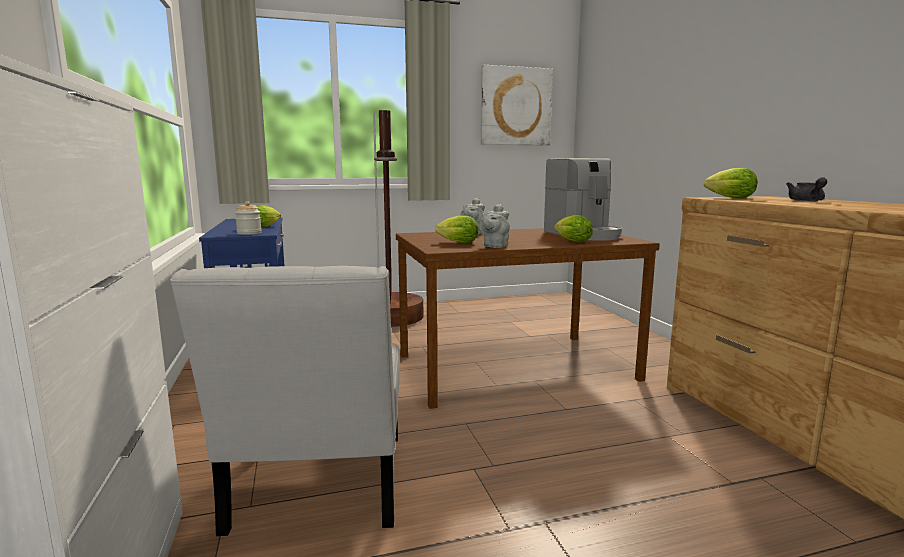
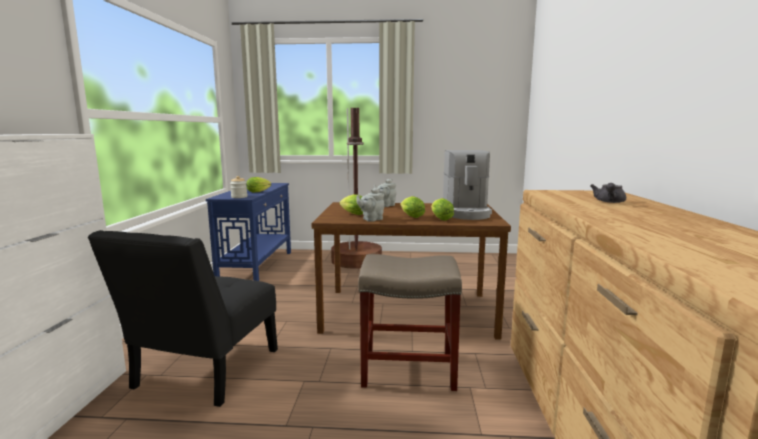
camera: 20 degrees right, 0 degrees up
white chair [170,266,400,536] -> black chair [88,230,278,407]
picture [480,65,553,146] -> none
lettuce [704,168,758,199] -> lettuce moved to [400,196,425,218]
none -> beige stool [358,254,462,391]

